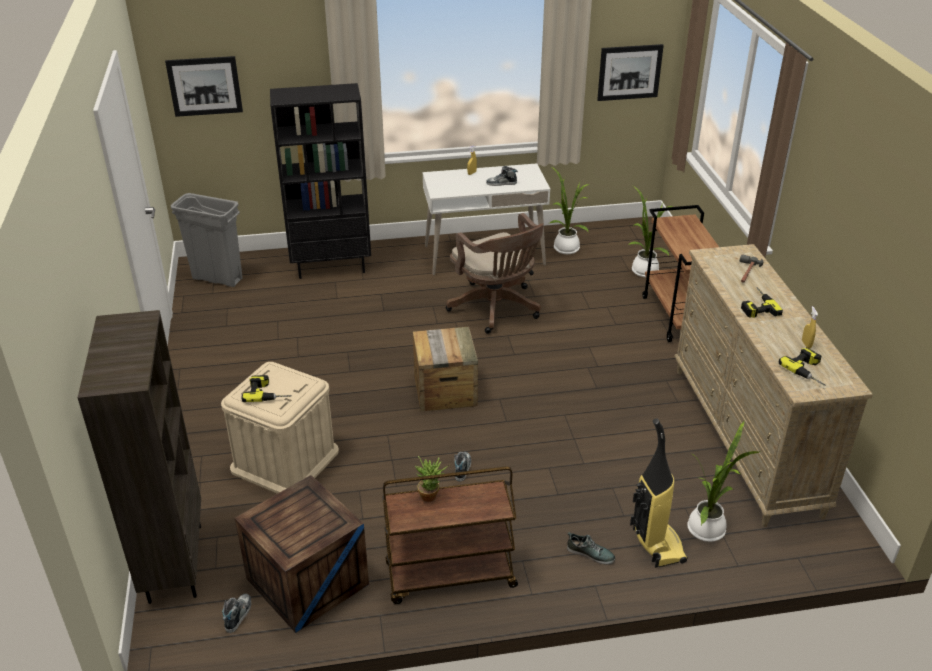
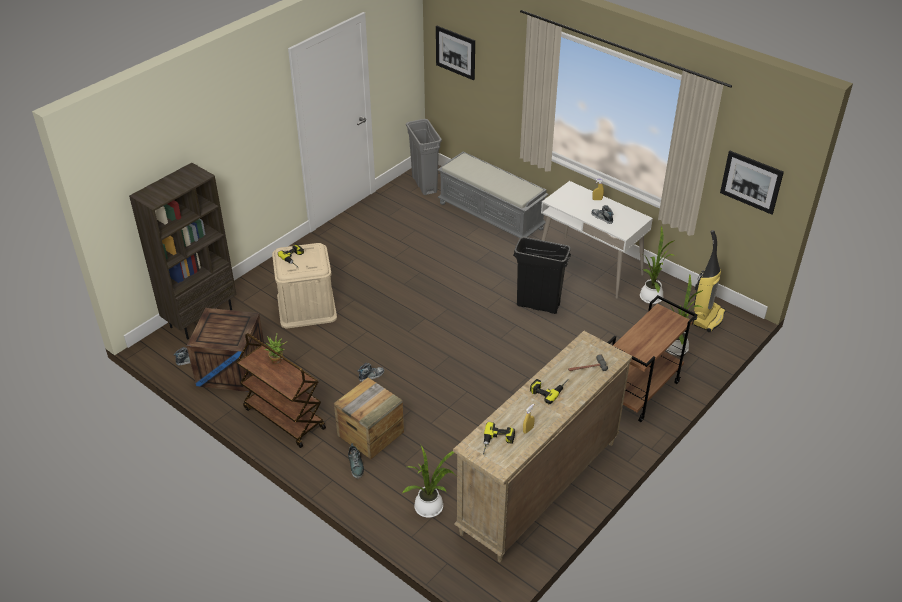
camera: 50 degrees right, 5 degrees up
black bookcase [270,83,371,279] -> grey bench [437,152,549,238]
crate [413,327,478,411] -> crate moved to [334,377,404,459]
brown office chair [446,213,544,334] -> black trash can [513,237,571,314]
vacuum cleaner [630,418,687,568] -> vacuum cleaner moved to [692,230,726,332]

